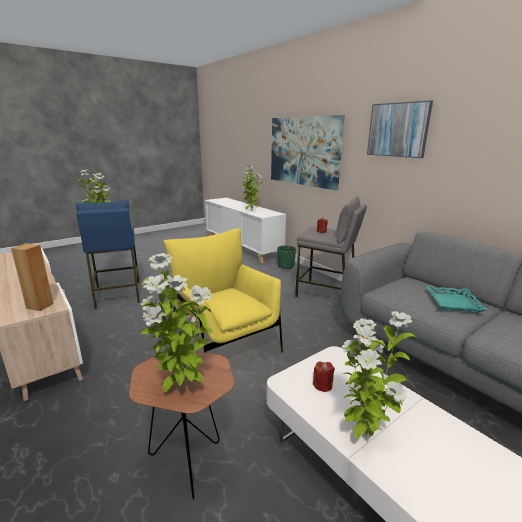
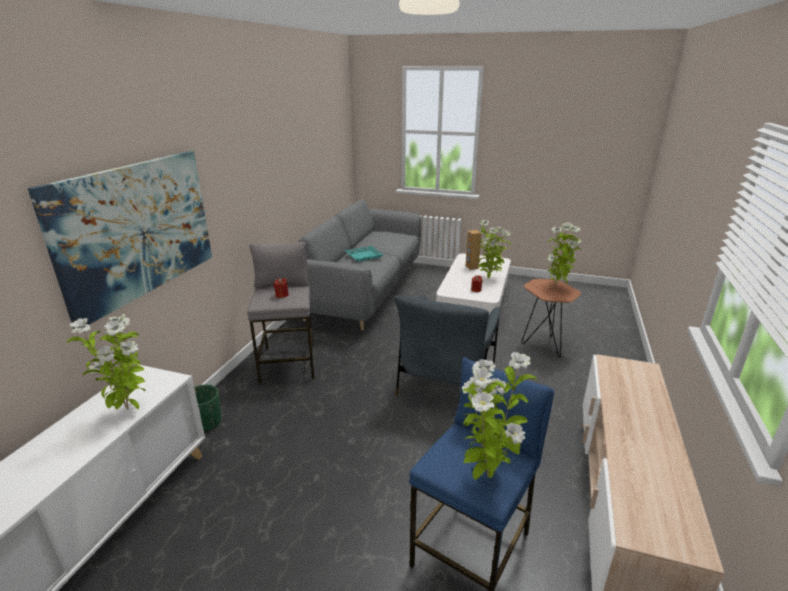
camera: 125 degrees left, 5 degrees up
brown speaker [11,243,54,311] -> brown speaker moved to [466,230,481,270]
yellow armchair [163,228,283,353] -> grey armchair [394,294,500,396]
picture [367,100,433,158] -> none

